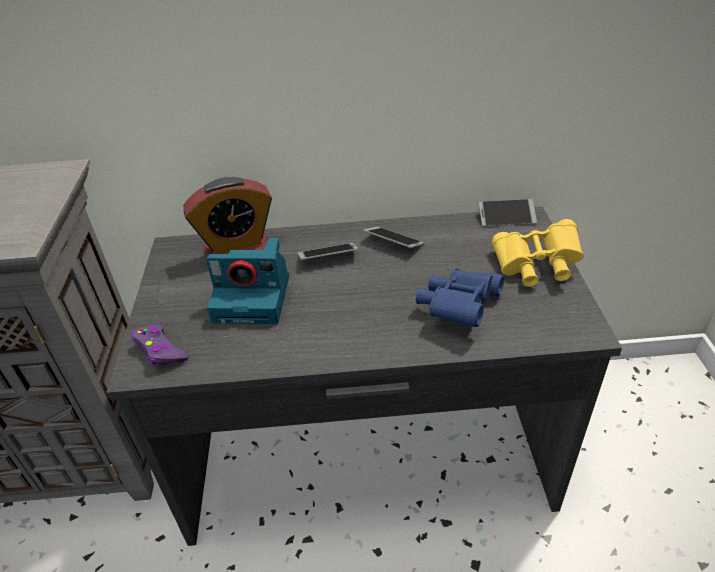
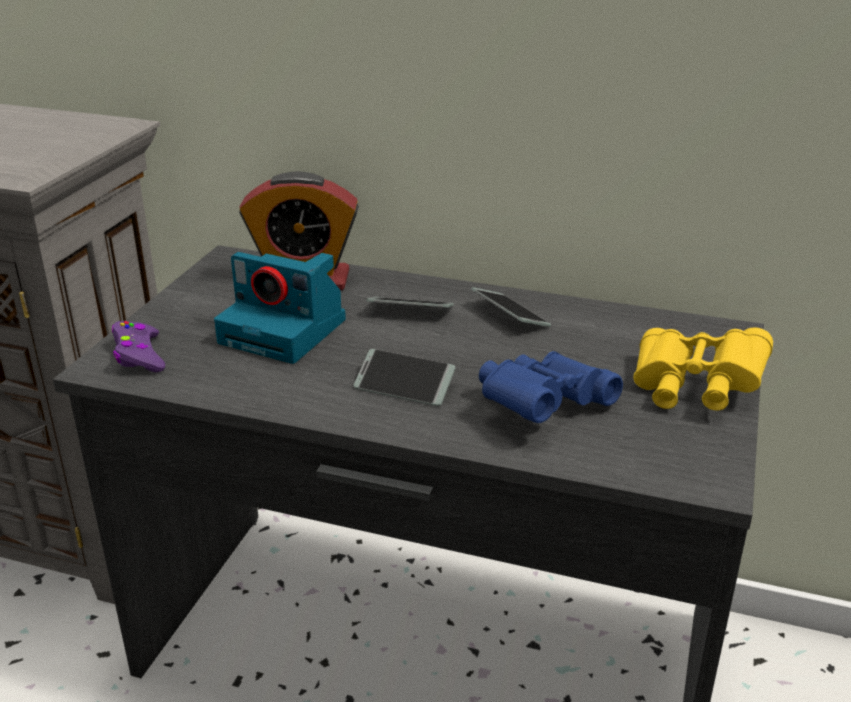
camera: 20 degrees right, 10 degrees down
phone [479,199,537,227] -> phone moved to [354,349,456,406]

